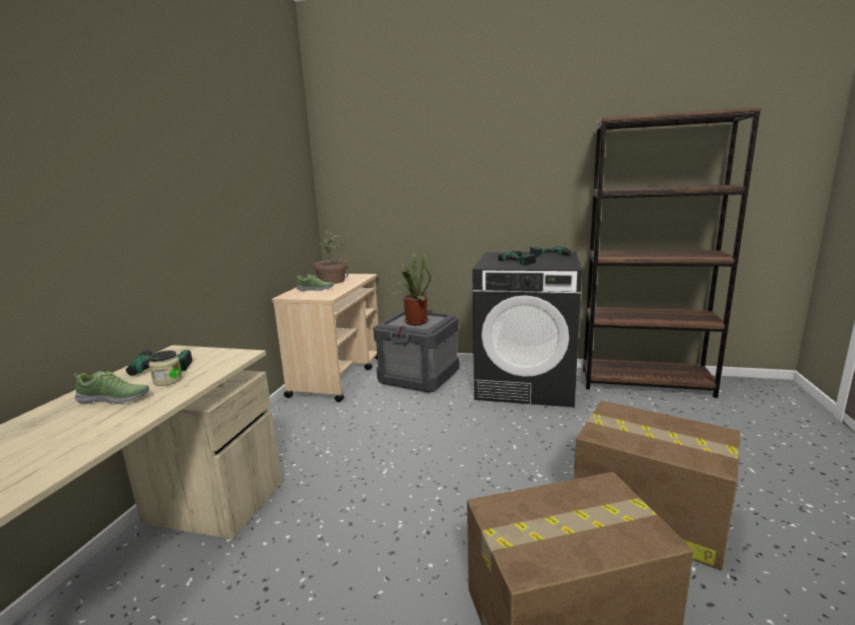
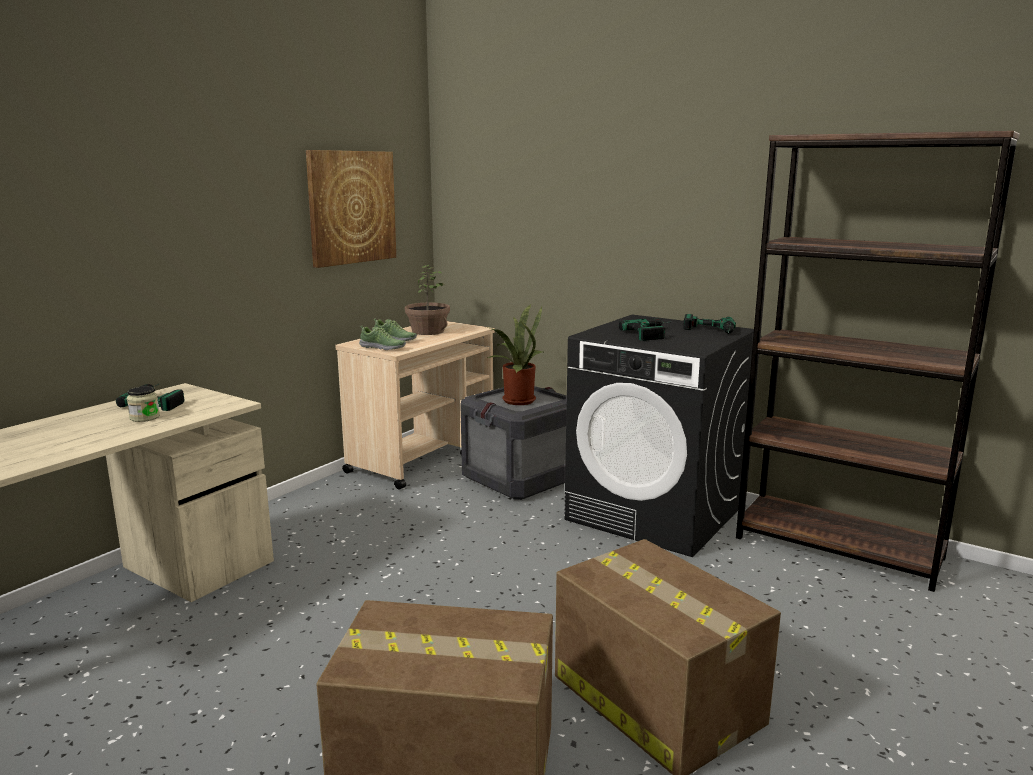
camera: 20 degrees right, 0 degrees up
shoe [73,371,149,404] -> shoe moved to [359,326,406,350]
none -> picture [306,150,396,268]

